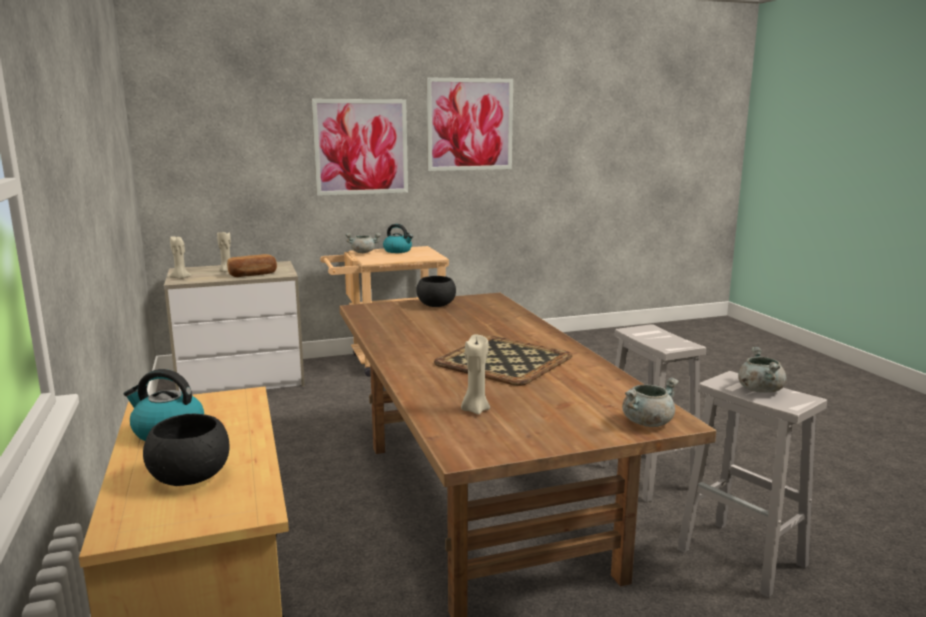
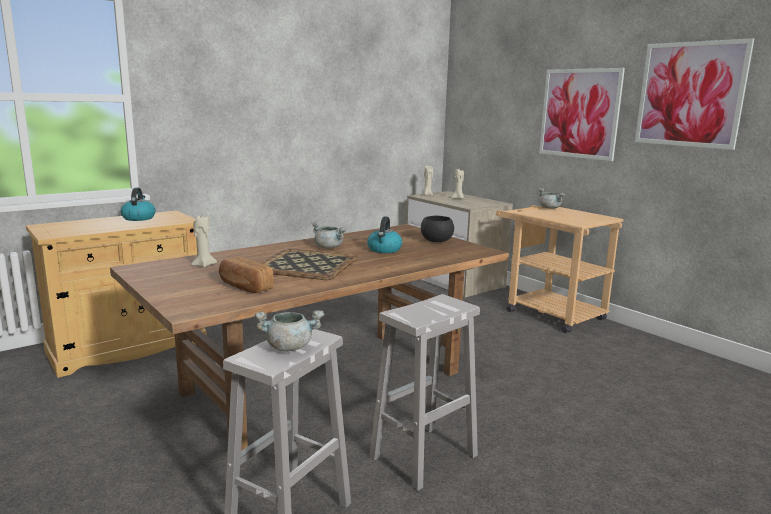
camera: 70 degrees right, 0 degrees up
black bowl [143,413,230,486] -> none
bread [227,254,277,277] -> bread moved to [219,257,274,293]
kettle [383,224,413,253] -> kettle moved to [367,216,402,253]
grey cooking pot [622,378,679,427] -> grey cooking pot moved to [311,221,347,249]

